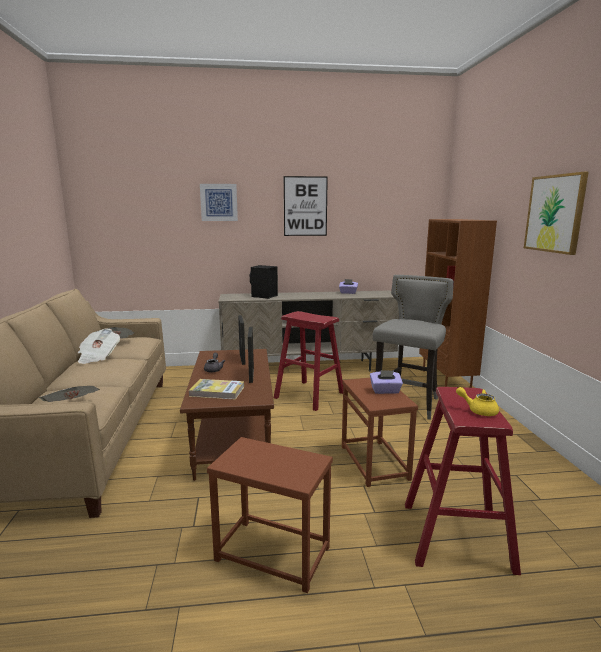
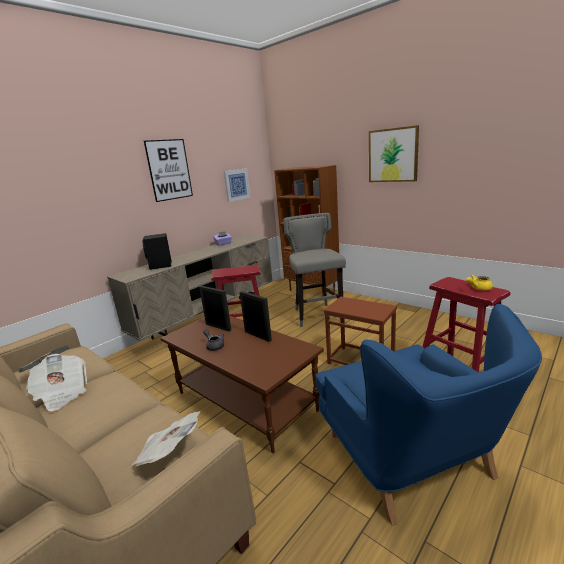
camera: 40 degrees left, 5 degrees up
book [188,379,244,400] -> none
picture [200,184,238,221] -> picture moved to [224,168,251,202]
brown side table [207,437,333,593] -> blue armchair [315,304,542,526]
purple tissue box [370,370,403,394] -> none

